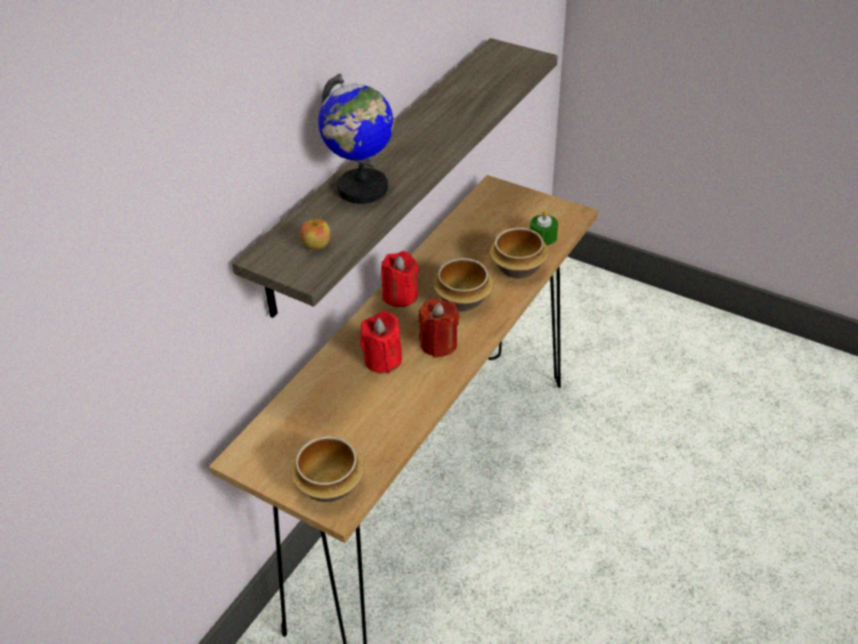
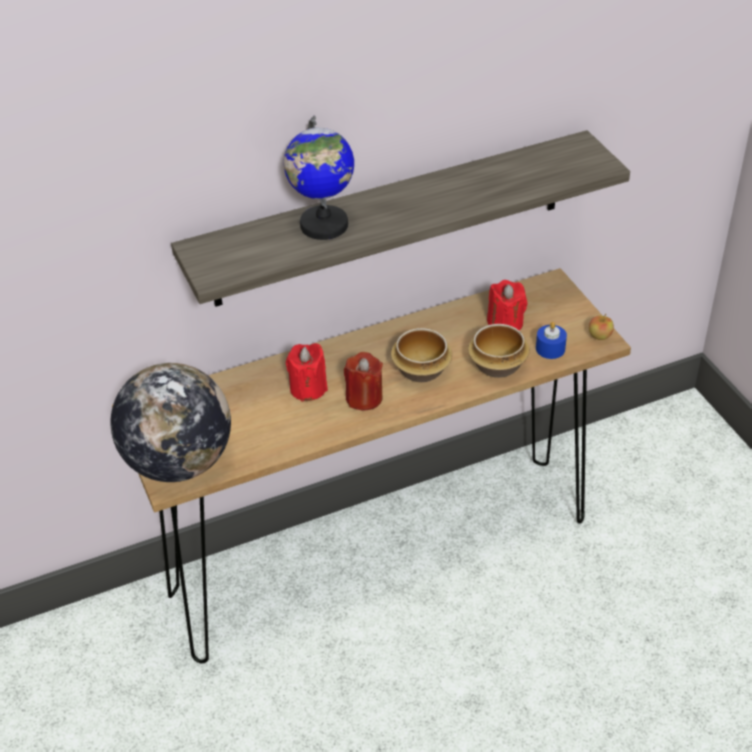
camera: 35 degrees right, 0 degrees up
bowl [291,436,364,502] -> globe [111,363,231,482]
apple [300,215,331,250] -> apple moved to [589,313,614,340]
red candle [381,251,419,307] -> red candle moved to [487,280,527,331]
green candle [530,211,558,246] -> blue candle [536,322,567,359]

